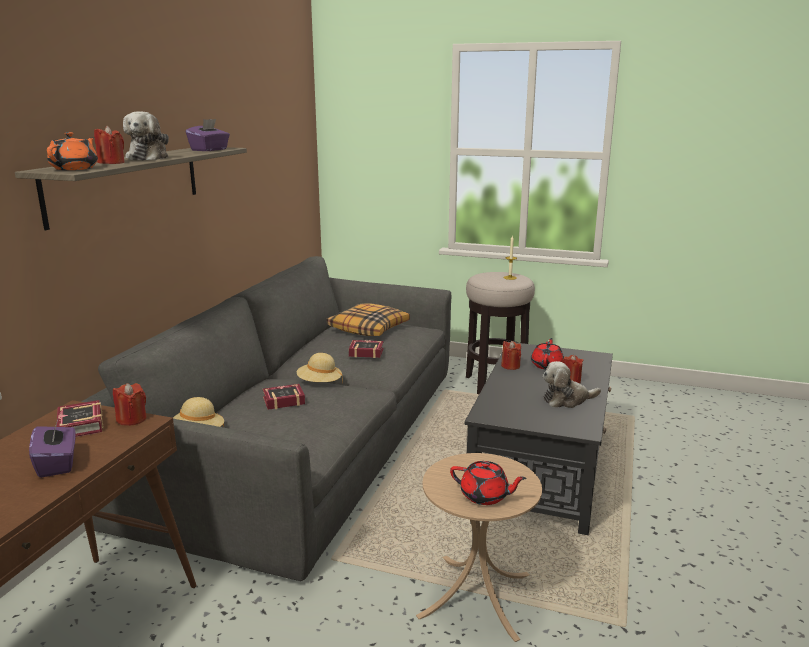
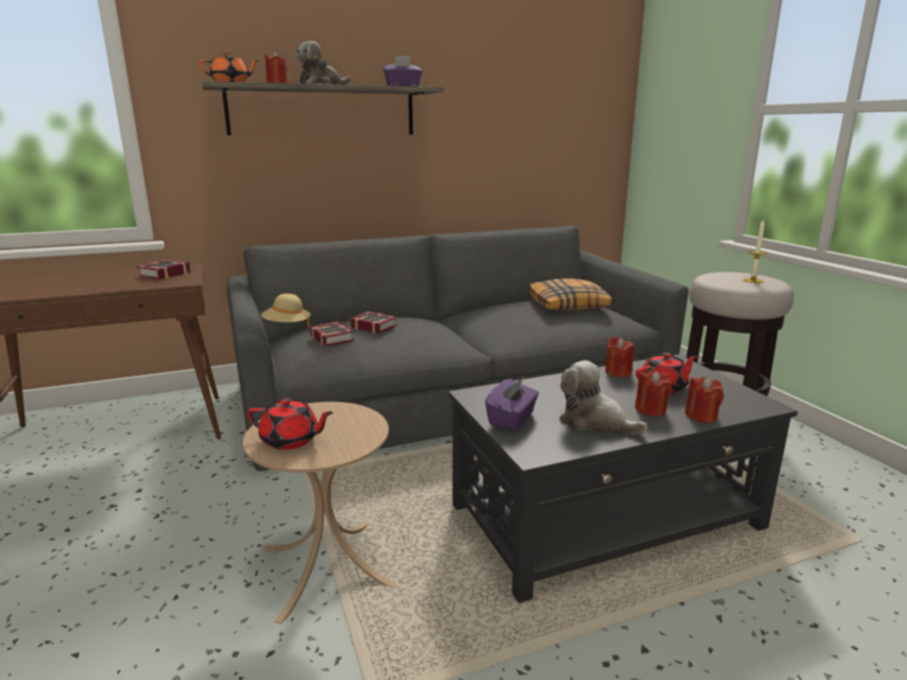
camera: 50 degrees right, 0 degrees up
purple tissue box [29,417,76,478] -> purple tissue box moved to [485,376,539,431]
red candle [113,383,146,426] -> red candle moved to [685,376,724,423]
beige hat [297,353,343,384] -> none
book [349,340,384,358] -> book moved to [310,322,354,347]
red teapot [450,461,527,505] -> red teapot turned 60 degrees counterclockwise [247,398,334,450]

